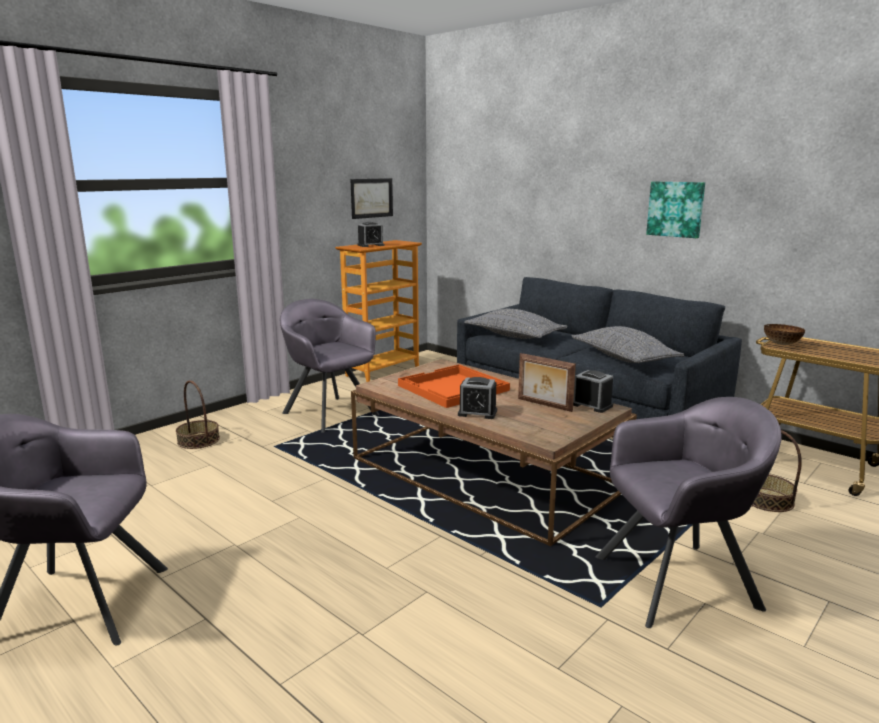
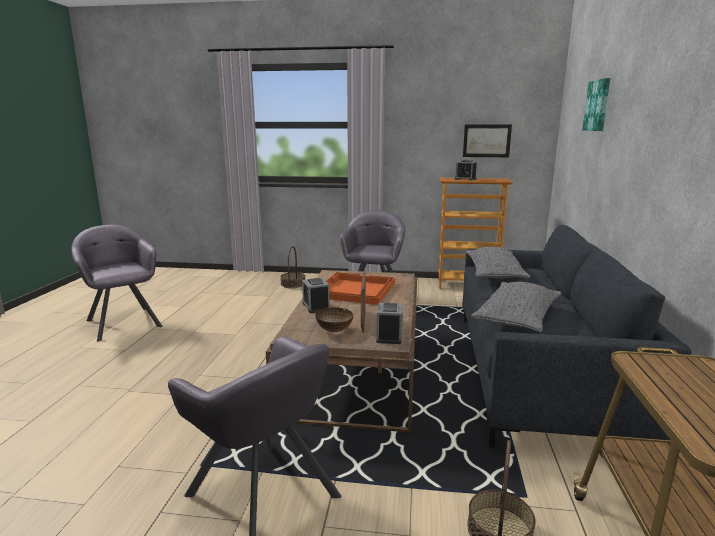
camera: 55 degrees right, 0 degrees up
picture [646,181,705,238] -> picture moved to [582,78,611,131]
bowl [764,324,806,345] -> bowl moved to [316,307,353,332]

